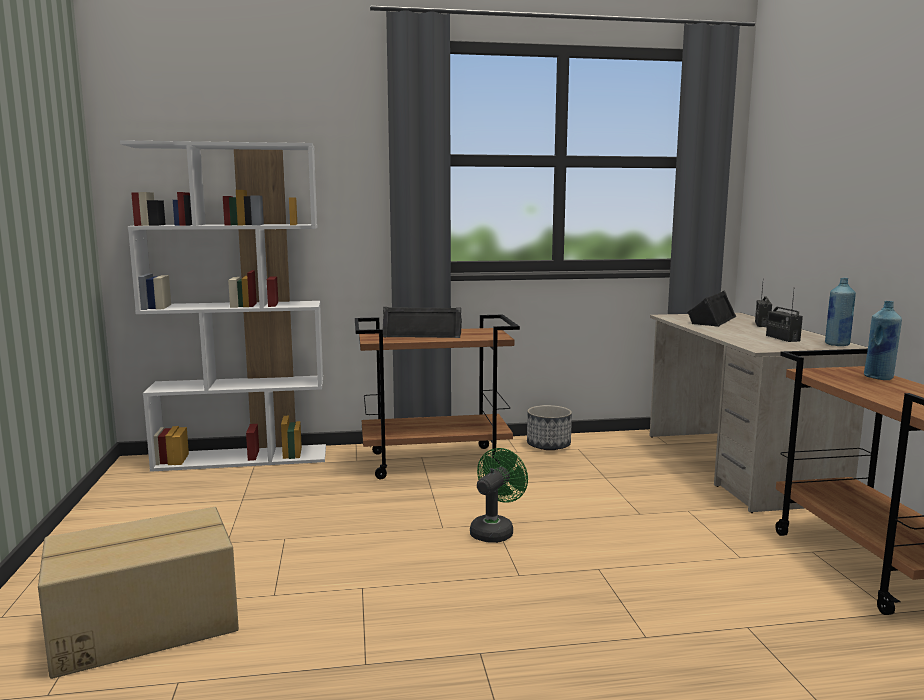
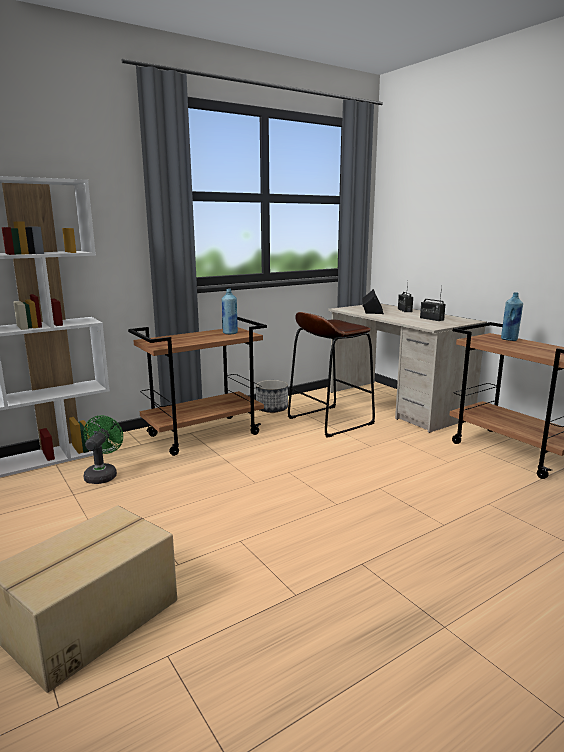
camera: 25 degrees left, 5 degrees up
black speaker [383,307,462,338] -> none
green fan [470,448,528,543] -> green fan moved to [84,415,123,484]
blue bottle [825,278,856,346] -> blue bottle moved to [222,289,238,334]
none -> brown stool [288,312,375,438]

